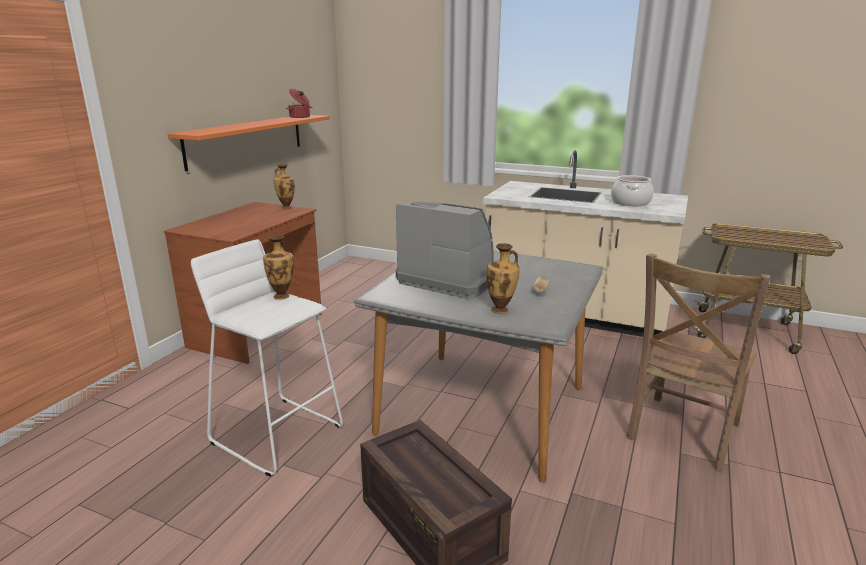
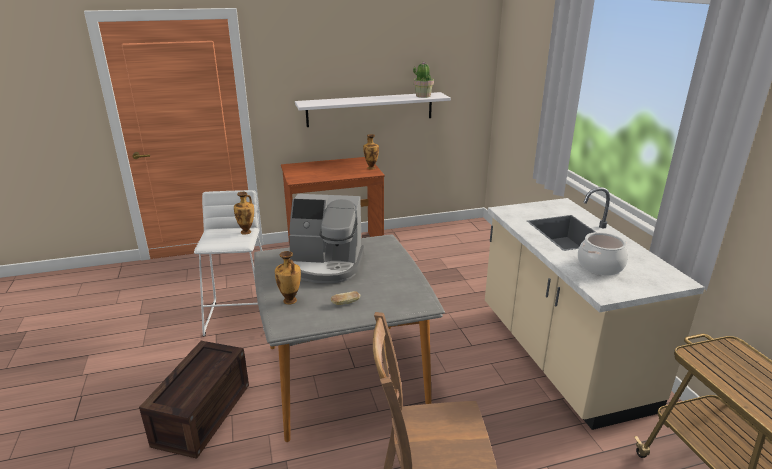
camera: 50 degrees right, 5 degrees up
orange shelf [167,115,330,171] -> white shelf [295,92,451,127]
cooking pot [286,88,312,118] -> potted plant [413,61,434,98]
coffee machine [396,202,494,299] -> coffee machine turned 105 degrees clockwise [289,194,364,283]

